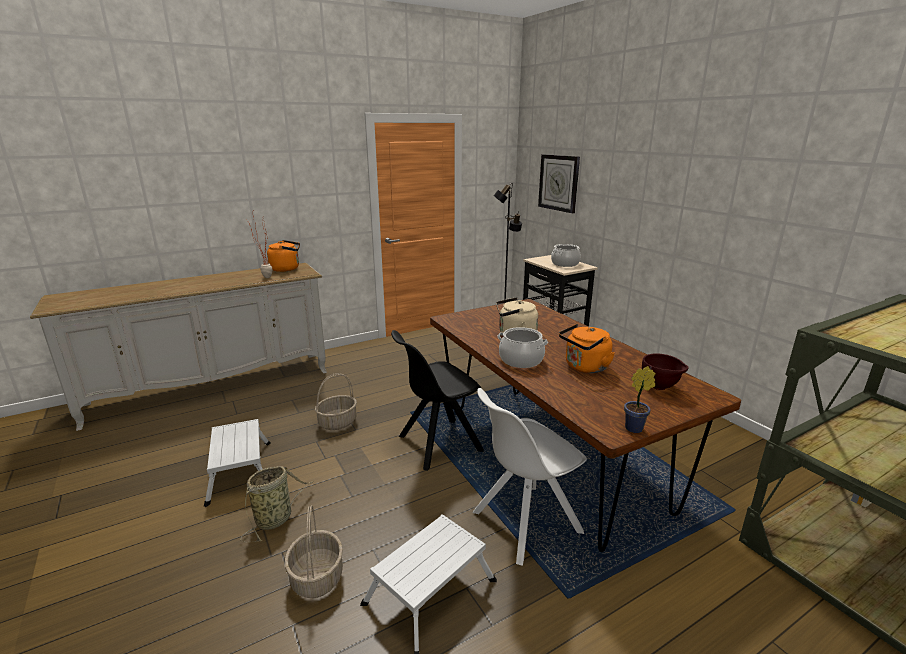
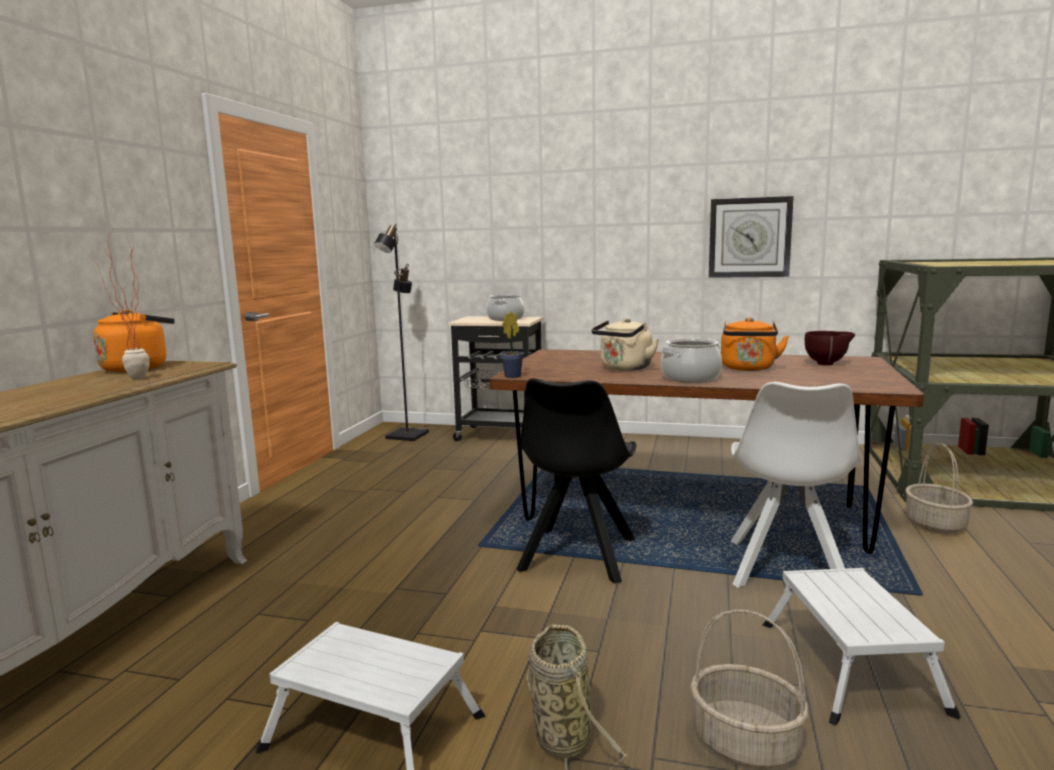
camera: 45 degrees left, 10 degrees down
basket [315,373,357,430] -> basket moved to [905,443,973,534]
wall clock [538,154,580,213] -> wall clock moved to [709,196,794,278]
potted plant [624,366,655,433] -> potted plant moved to [500,311,524,378]

